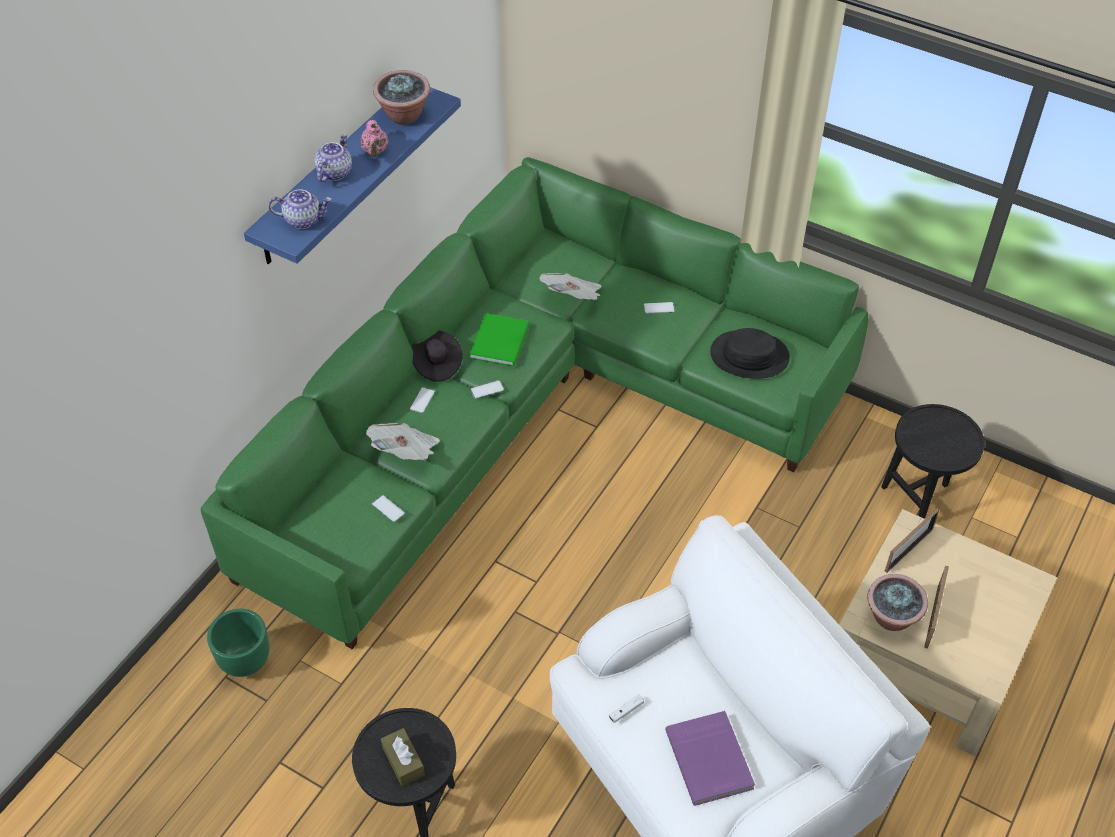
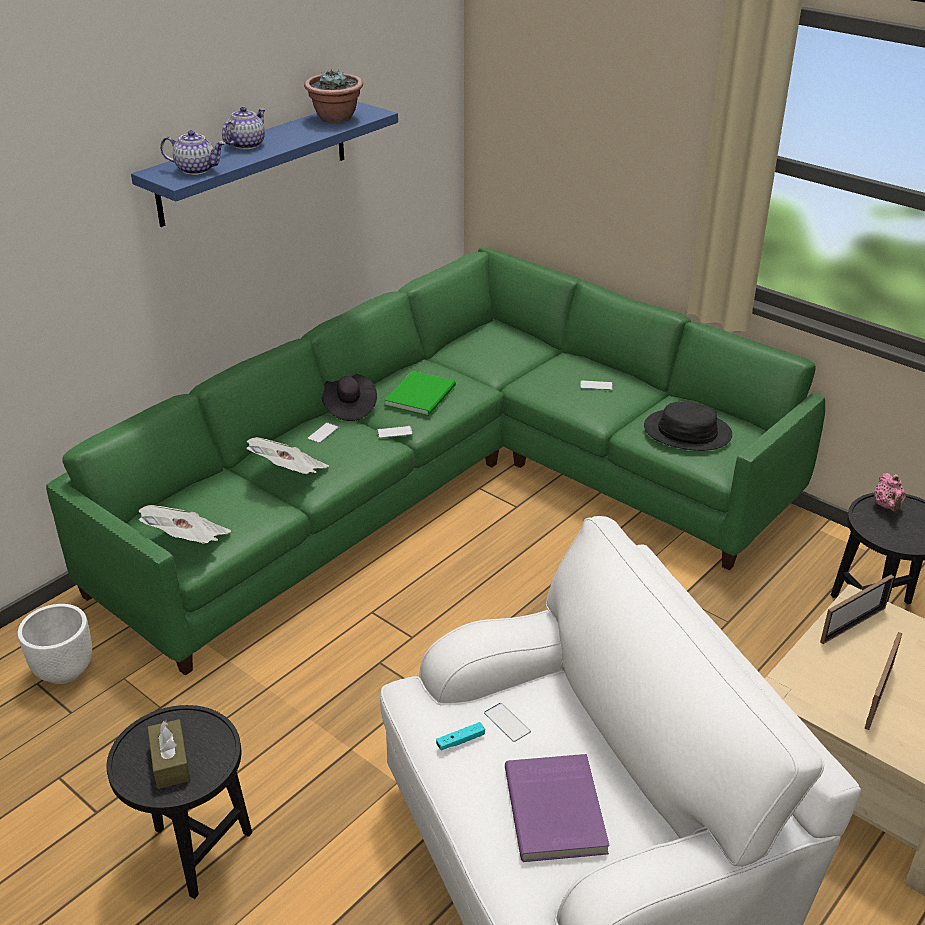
camera: 10 degrees right, 15 degrees down
green planter [207,609,270,677] -> white planter [18,604,92,684]
pink teapot [360,120,388,157] -> pink teapot moved to [874,473,906,511]
phone [371,495,405,522] -> phone moved to [484,703,531,742]
newspaper [540,273,601,300] -> newspaper moved to [138,505,231,544]
white game controller [609,694,644,723] -> turquoise game controller [436,722,485,751]
potted plant [868,574,928,631] -> none

